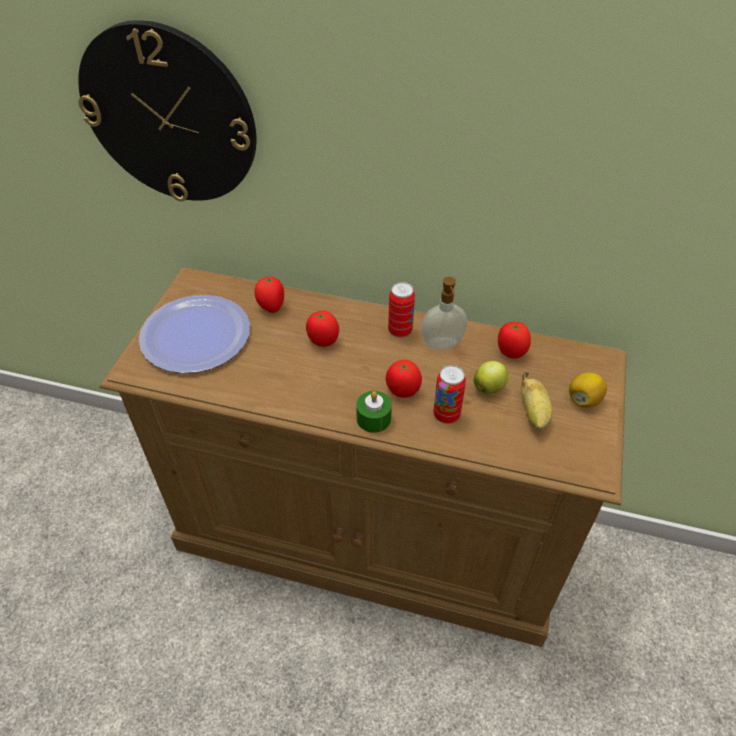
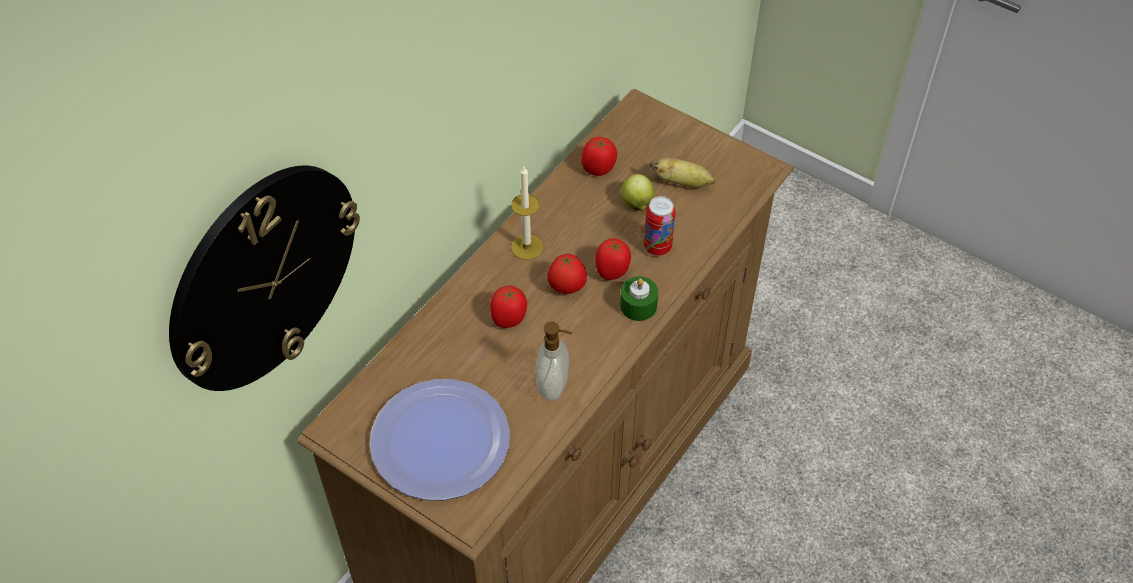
camera: 70 degrees left, 5 degrees up
tomato [254,276,284,313] -> tomato moved to [547,253,587,294]
can [388,282,415,338] -> candle [511,167,543,260]
soap dispenser [421,277,467,350] -> soap dispenser moved to [535,322,572,401]
lemon [569,373,607,408] -> none

